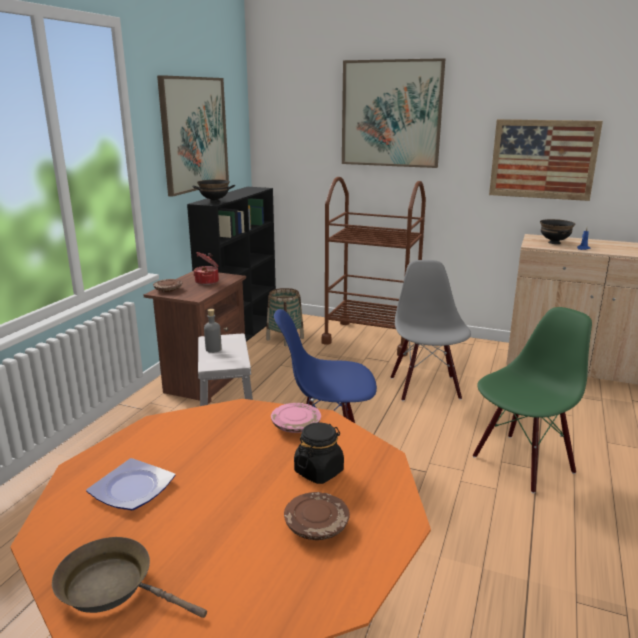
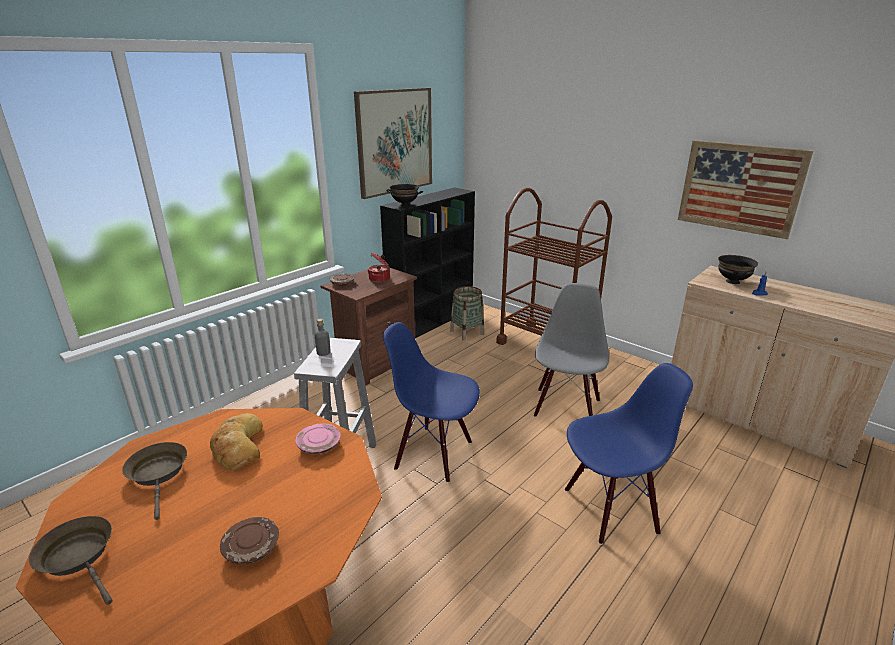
camera: 20 degrees right, 5 degrees up
plate [86,458,176,510] -> brown frying pan [122,442,187,520]
black jar [294,422,344,484] -> none
picture [342,58,445,168] -> none
green chair [473,307,592,494] -> blue chair [565,363,693,545]
none -> bread [210,413,263,470]

